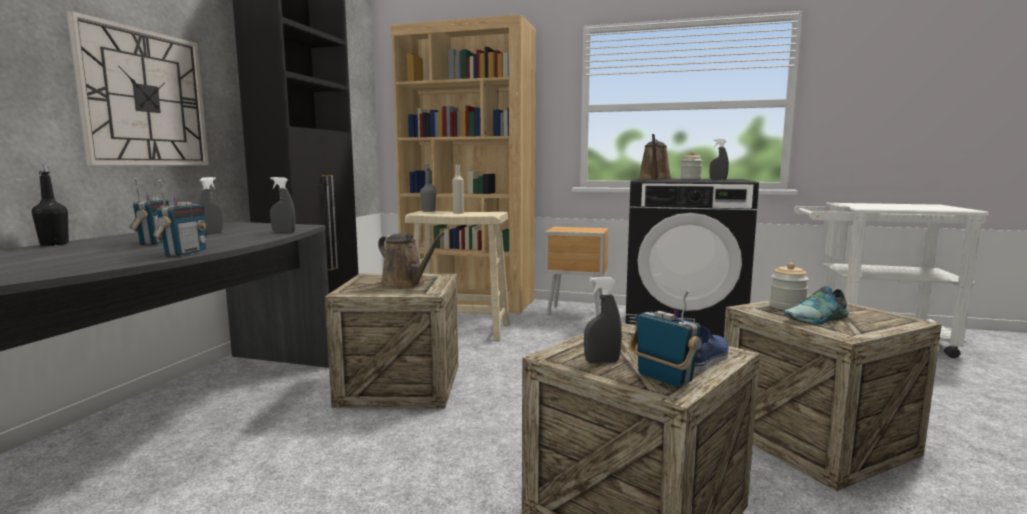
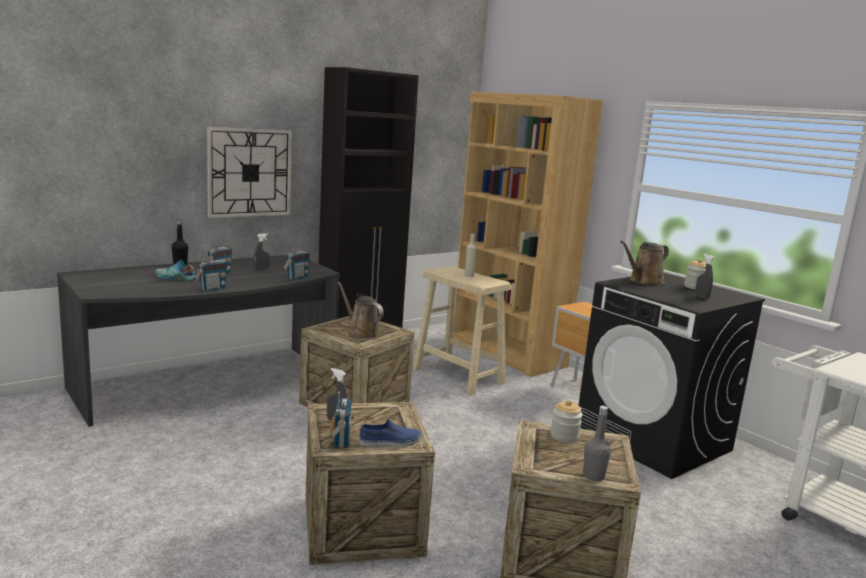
camera: 35 degrees right, 5 degrees up
grey spray bottle [270,177,296,233] -> radio [284,241,310,280]
brown watering can [378,233,444,289] -> brown watering can turned 150 degrees clockwise [337,282,384,339]
grey bottle [420,164,436,212] -> grey bottle moved to [583,406,611,481]
shoe [784,285,849,325] -> shoe moved to [155,260,196,281]

